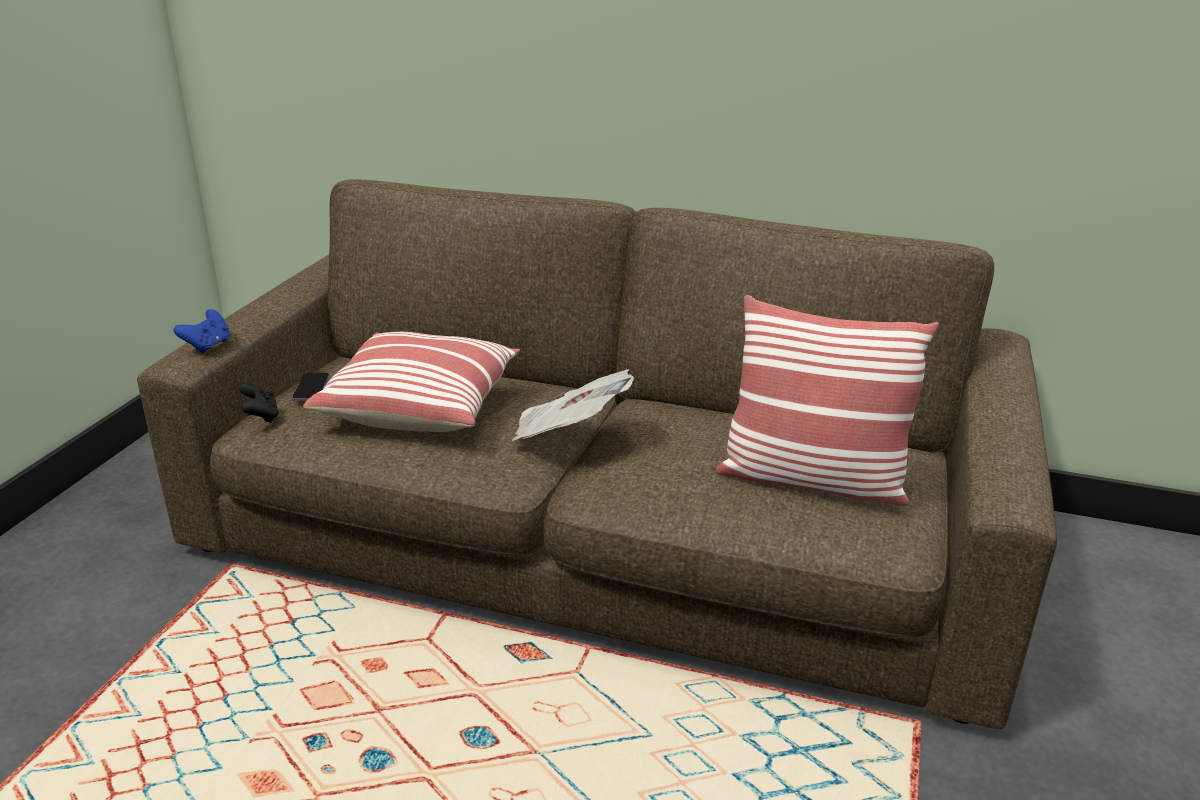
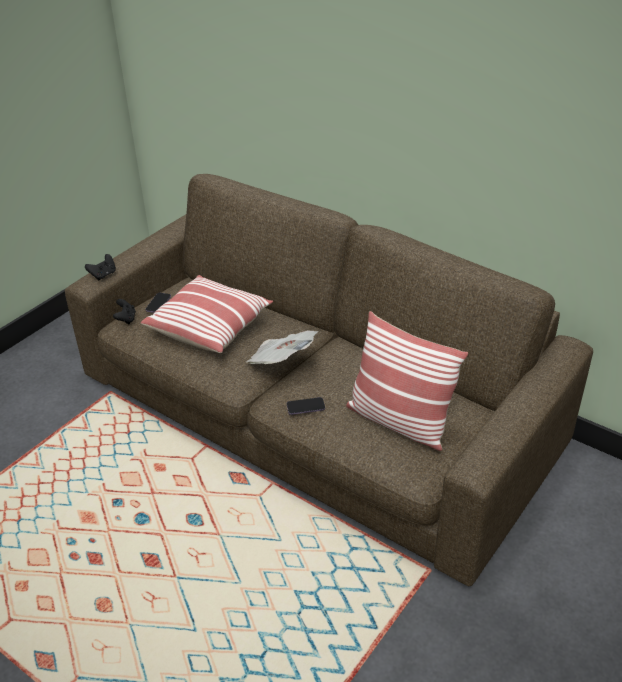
camera: 20 degrees right, 10 degrees up
blue game controller [174,309,230,353] -> black game controller [85,254,116,280]
none -> phone [287,397,325,415]

